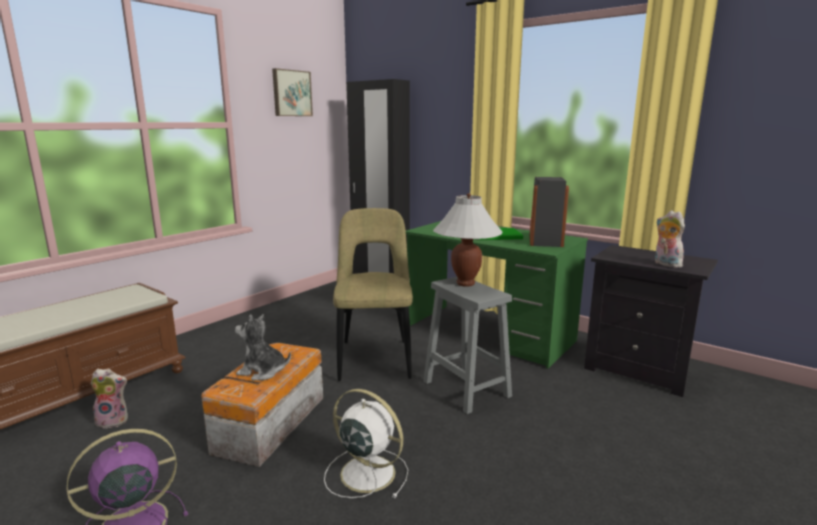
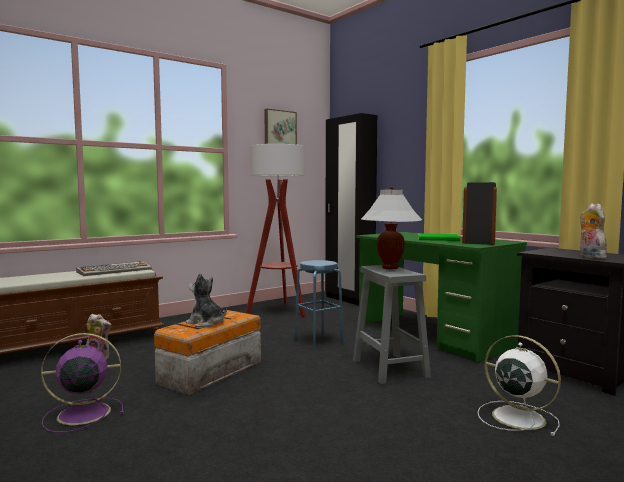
camera: 15 degrees right, 10 degrees down
white fan [324,389,409,498] -> white fan moved to [478,335,561,436]
beige chair [333,208,413,381] -> blue stool [295,260,343,350]
none -> keyboard [76,261,152,276]
none -> floor lamp [246,144,305,317]

